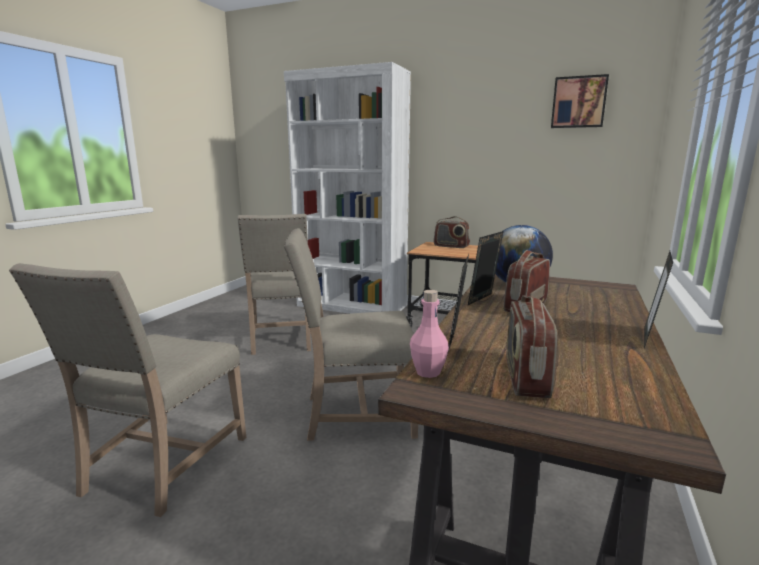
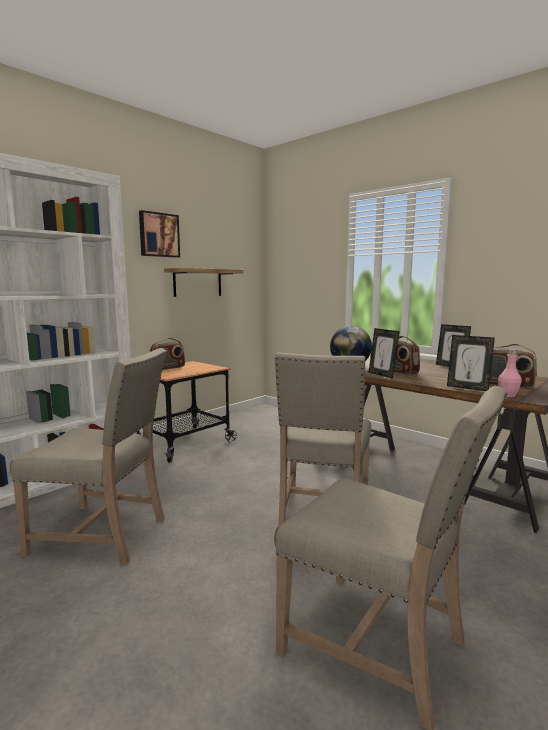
camera: 70 degrees left, 5 degrees down
picture [551,74,609,128] -> picture moved to [139,210,180,258]
none -> shelf [164,268,243,297]

